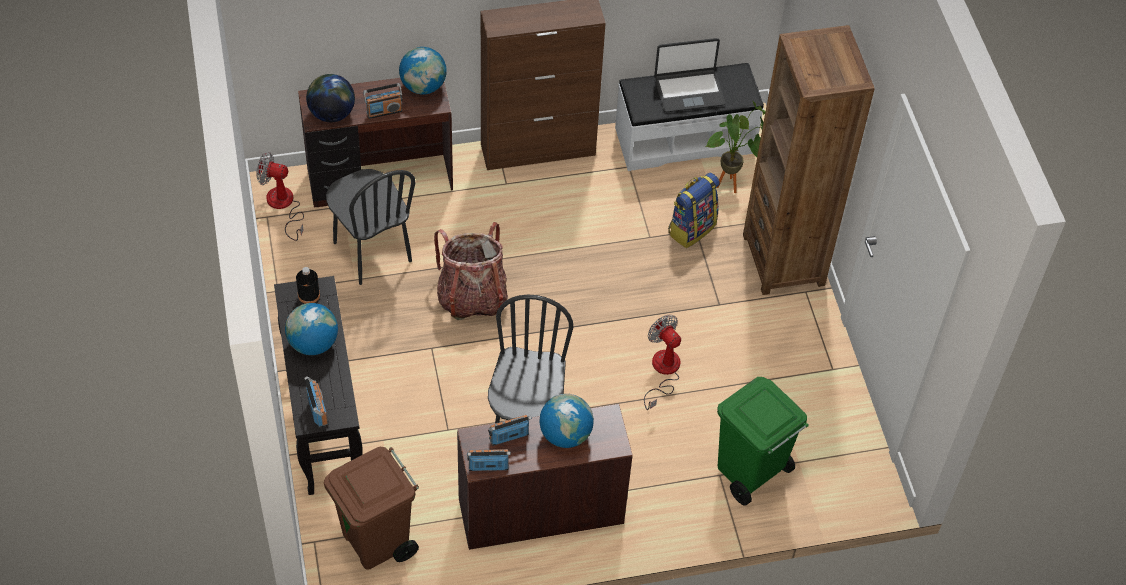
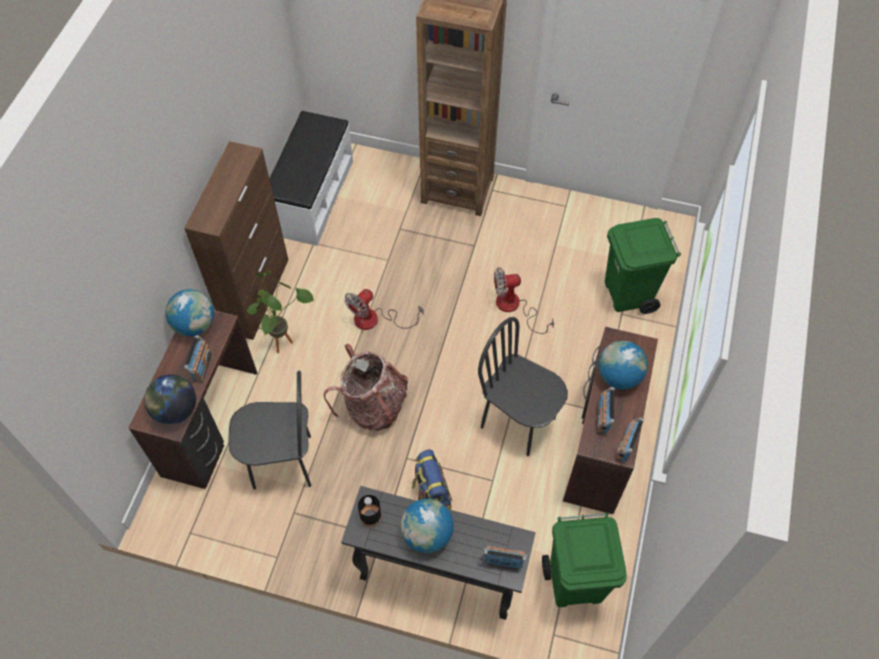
camera: 60 degrees left, 5 degrees up
fan [256,152,304,241] -> fan moved to [344,289,424,330]
brown trash can [324,447,419,570] -> green trash can [542,513,627,607]
laptop [654,38,725,112] -> none
backpack [668,172,720,248] -> backpack moved to [412,449,452,510]
potted plant [705,100,766,193] -> potted plant moved to [246,271,314,353]

